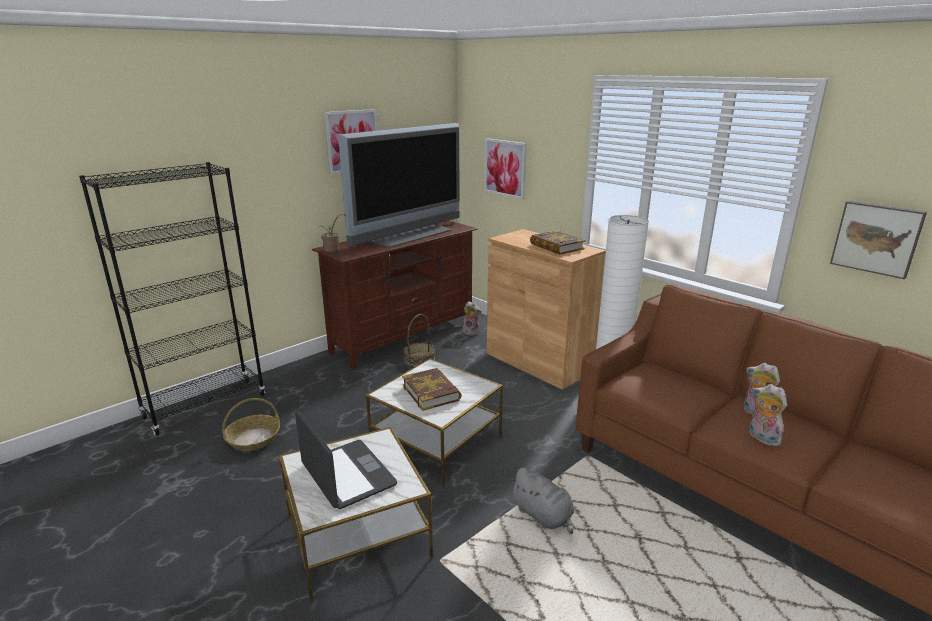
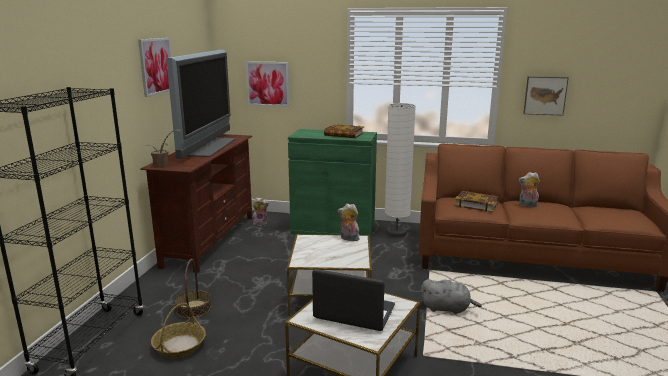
camera: 35 degrees left, 5 degrees down
book [402,368,462,411] -> book moved to [454,191,499,212]
basket [404,314,435,366] -> basket moved to [175,259,211,319]
brown cabinet [487,229,606,390] -> green cabinet [288,129,377,237]
plush toy [749,384,787,446] -> plush toy moved to [338,204,360,241]

